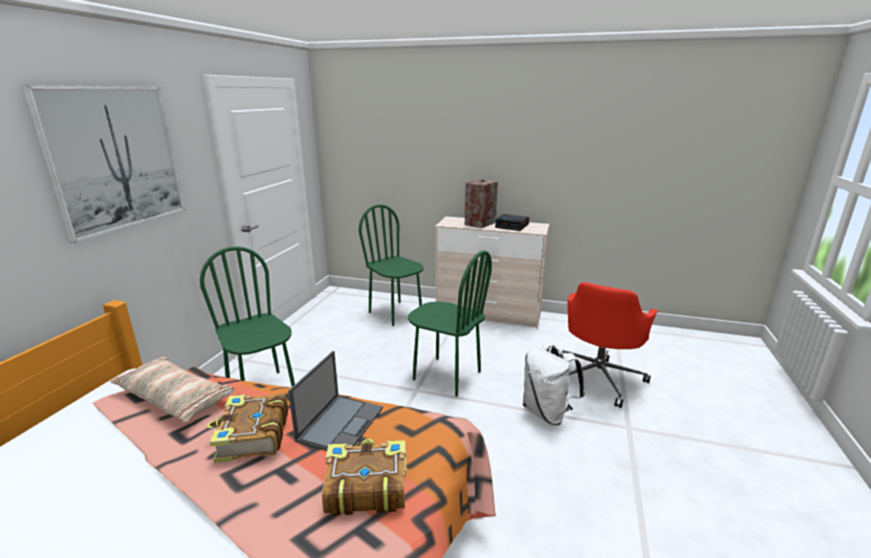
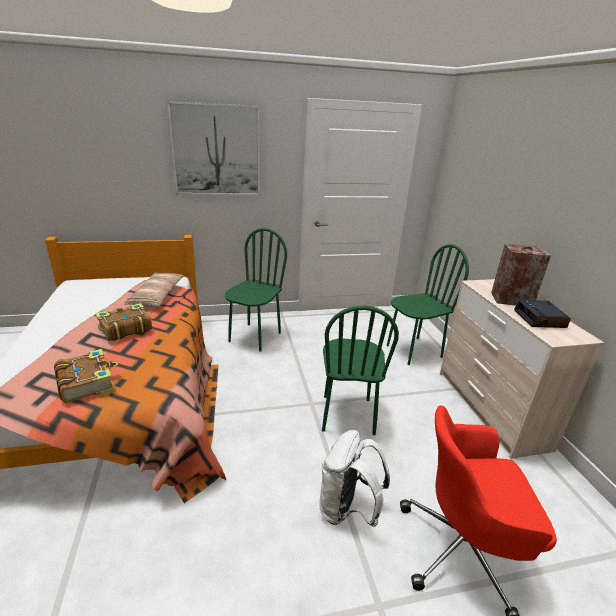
camera: 60 degrees right, 5 degrees up
laptop [288,351,383,451] -> none
green chair [359,204,424,326] -> green chair turned 45 degrees clockwise [387,244,469,365]

